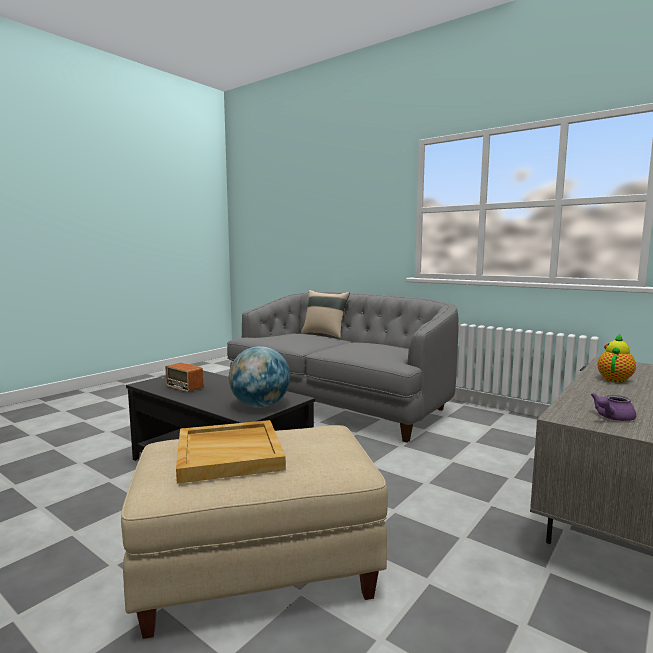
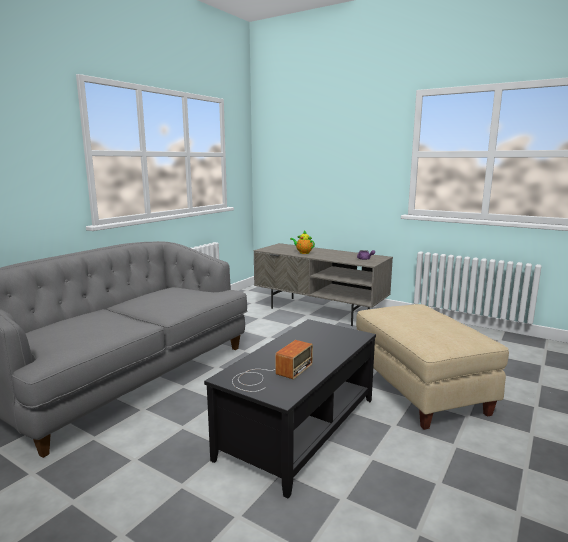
camera: 95 degrees left, 5 degrees up
beige tray [176,420,286,484] -> none
globe [229,346,290,408] -> none
beige pillow [301,290,350,338] -> none

